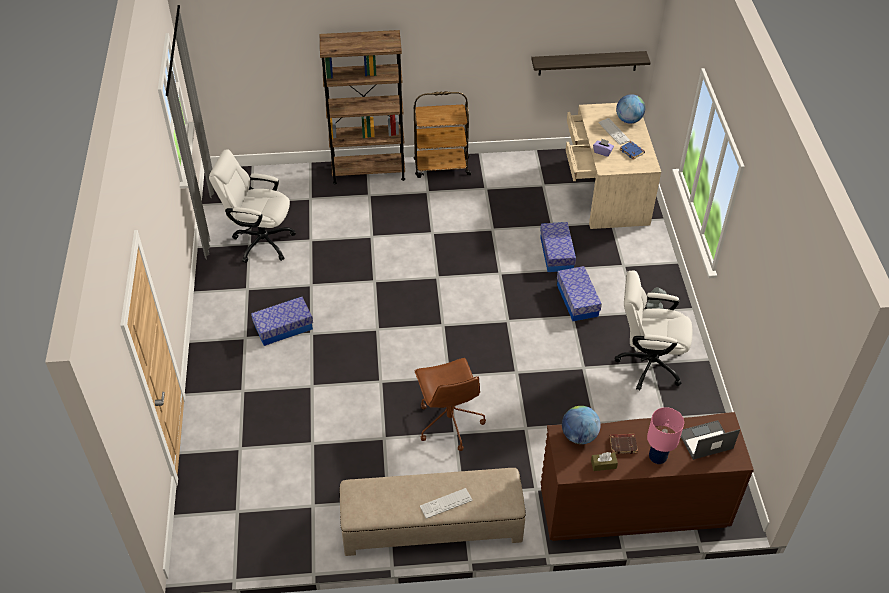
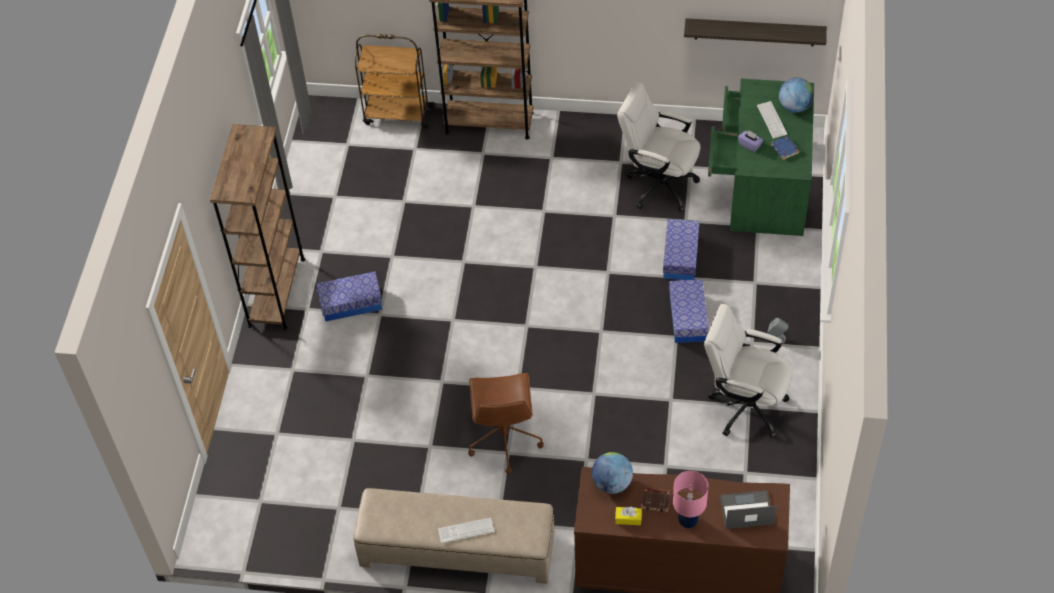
camera: 15 degrees right, 5 degrees up
white office chair [209,149,296,263] -> white office chair moved to [617,82,701,212]
brown cart [414,91,472,178] -> brown cart moved to [355,34,436,129]
beige desk [566,103,661,229] -> green desk [708,79,814,236]
brown tissue box [591,452,618,471] -> yellow tissue box [615,507,642,525]
none -> brown bookcase [210,124,305,331]

